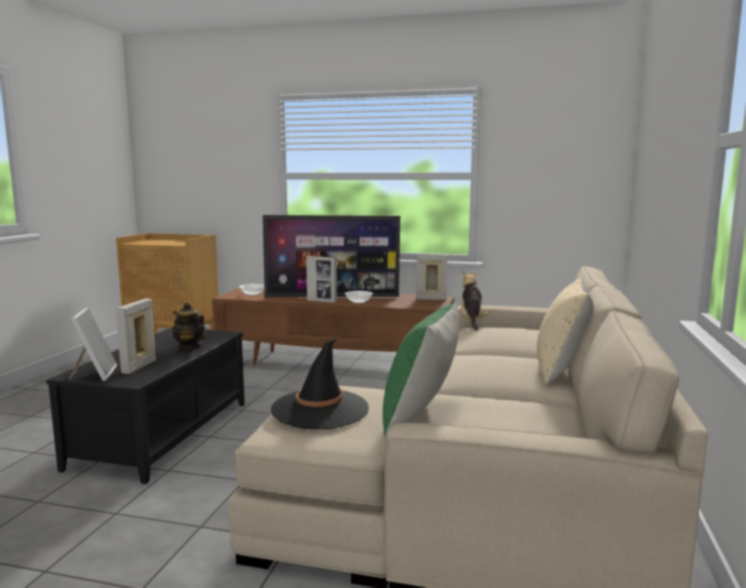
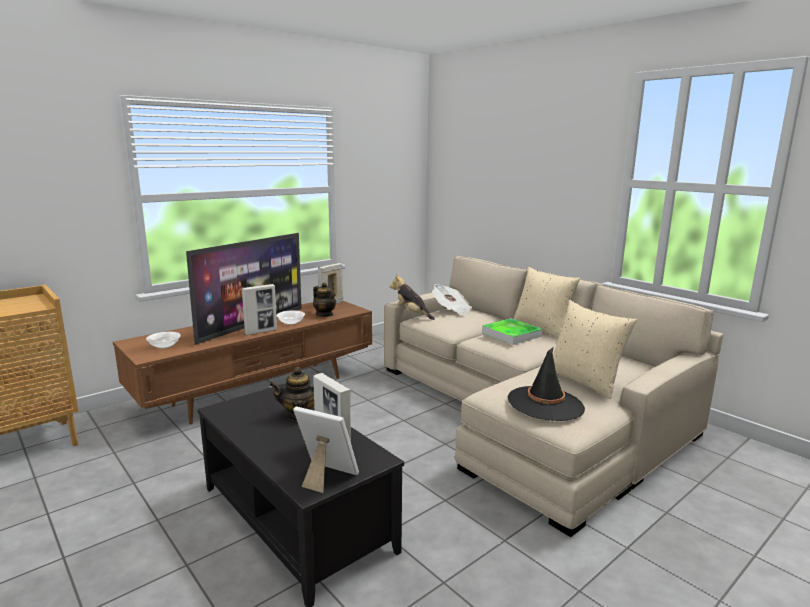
camera: 55 degrees left, 5 degrees up
green pillow [383,301,459,436] -> beige pillow [553,300,637,399]
none -> teapot [313,282,336,317]
none -> newspaper [432,284,472,316]
none -> tray [482,318,542,345]

